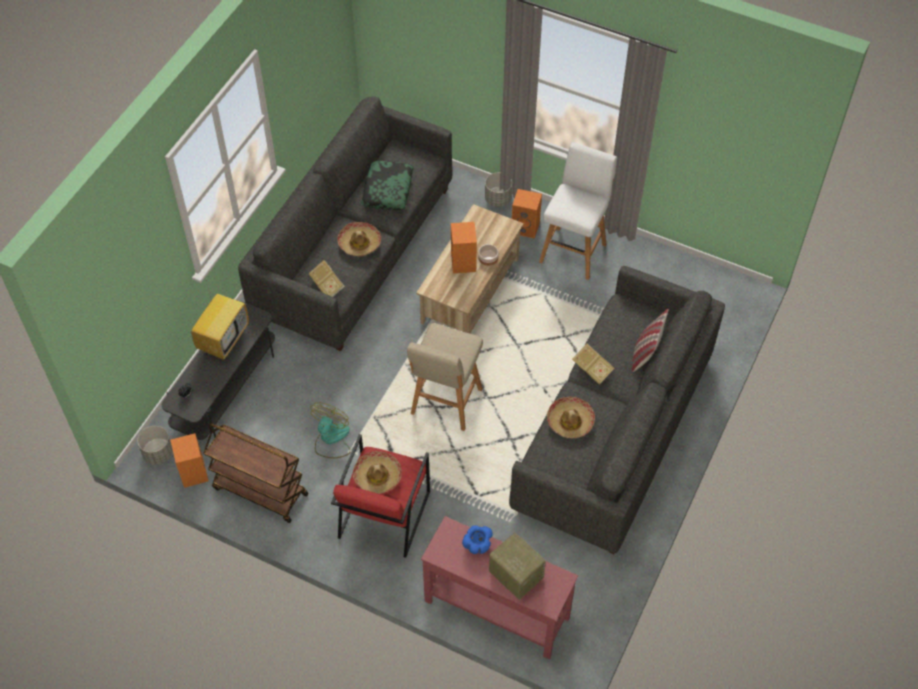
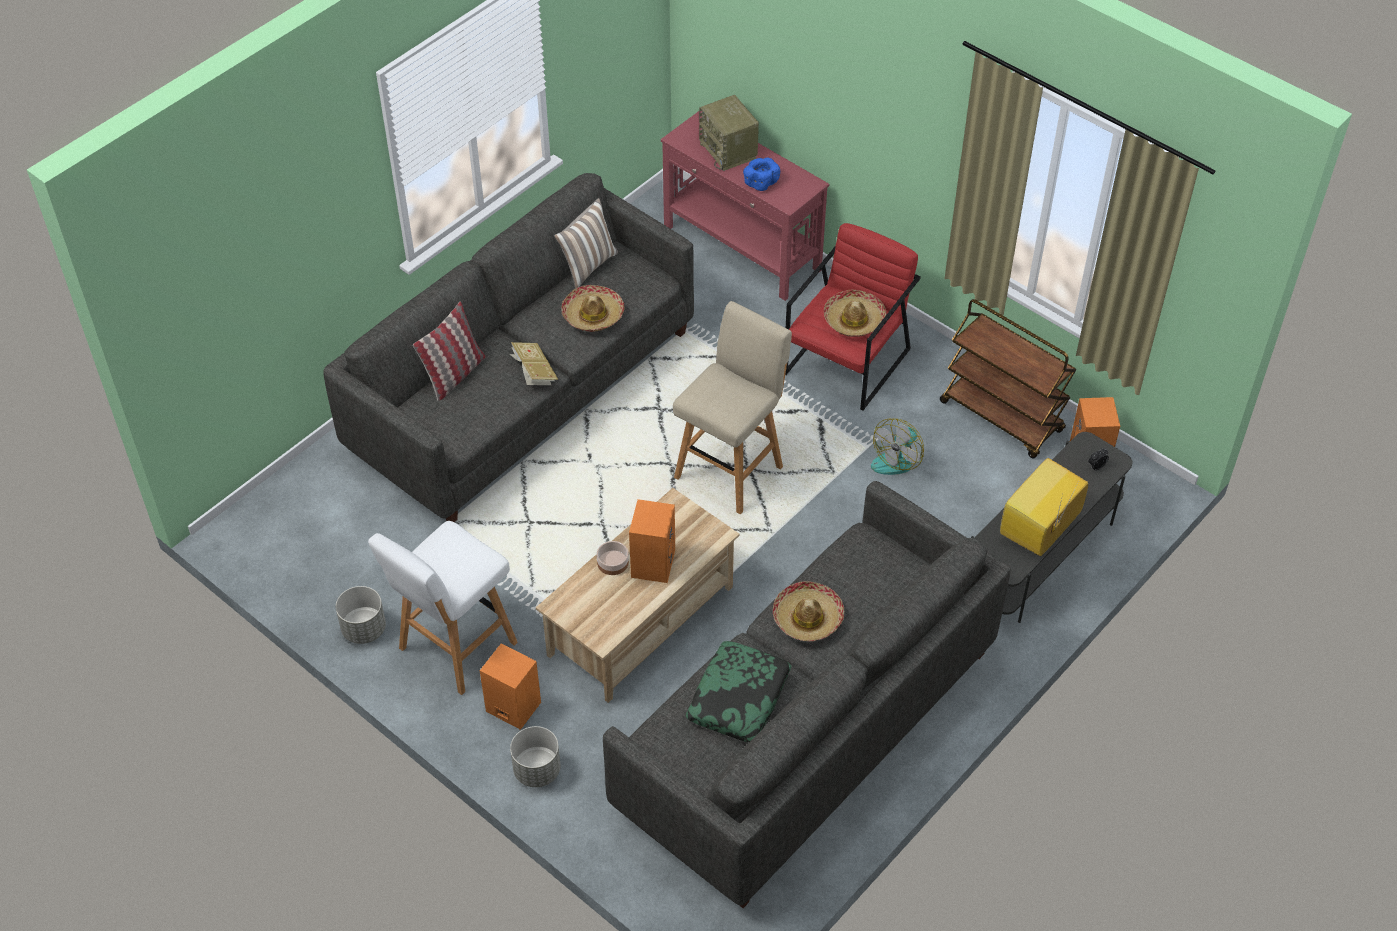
camera: 165 degrees left, 5 degrees down
grey planter [137,426,173,465] -> grey planter moved to [336,586,386,644]
book [309,260,345,297] -> none
none -> pillow [554,198,618,289]

